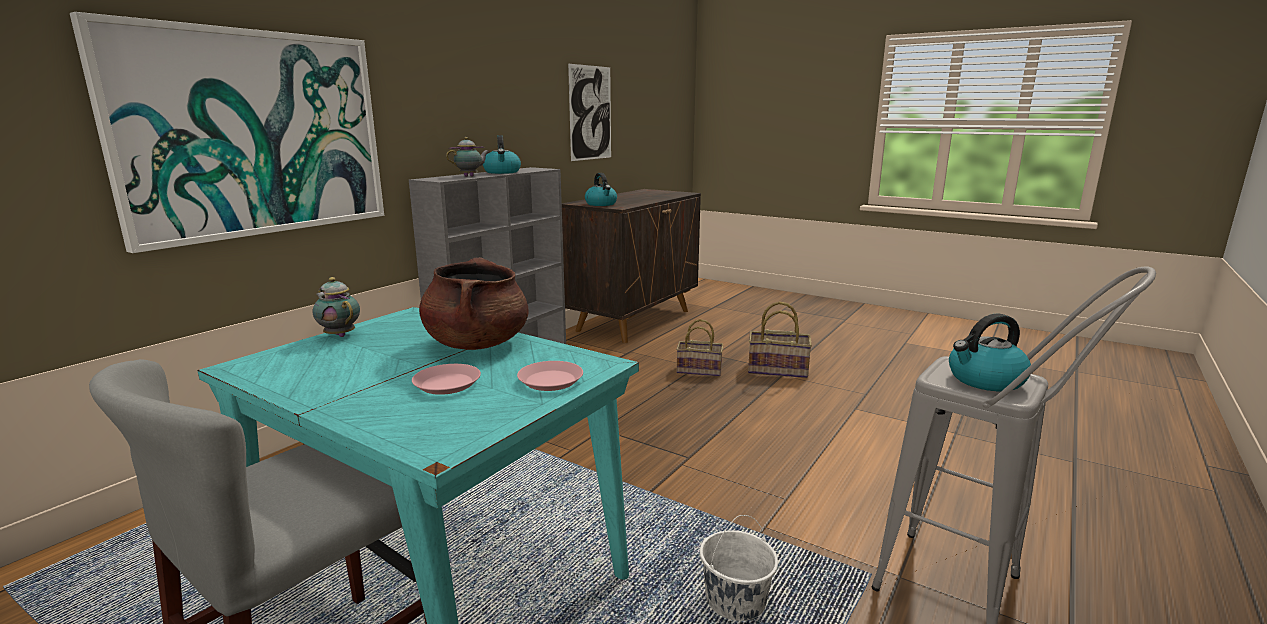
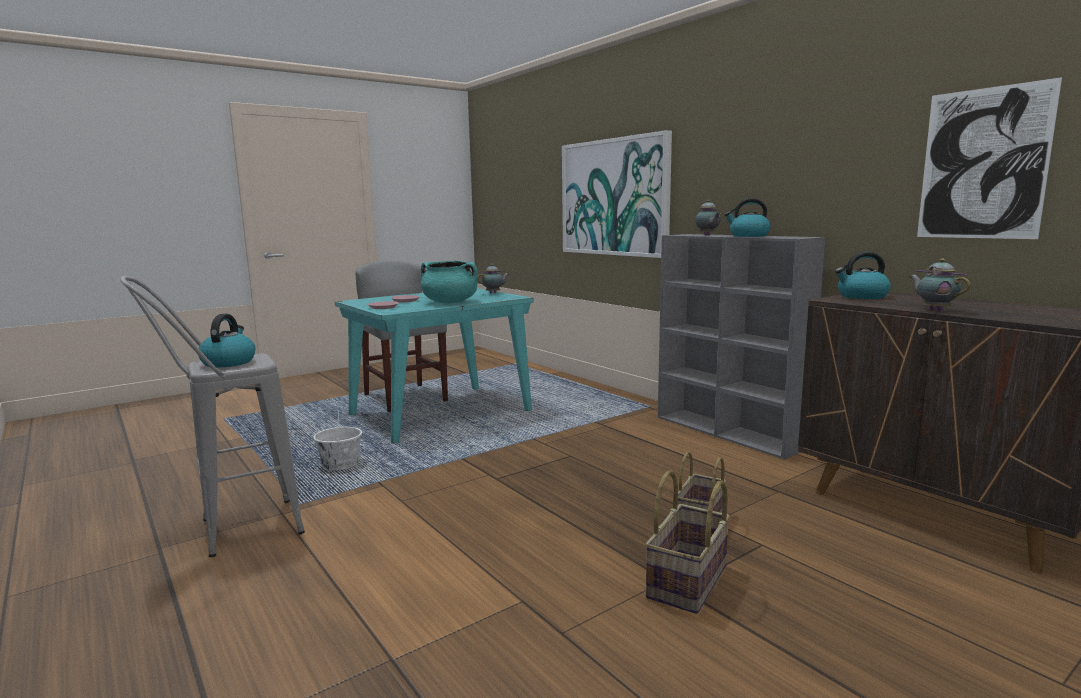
camera: 110 degrees right, 5 degrees down
brown cooking pot [419,257,528,350] -> turquoise cooking pot [421,261,478,303]
none -> teapot [909,258,970,311]

